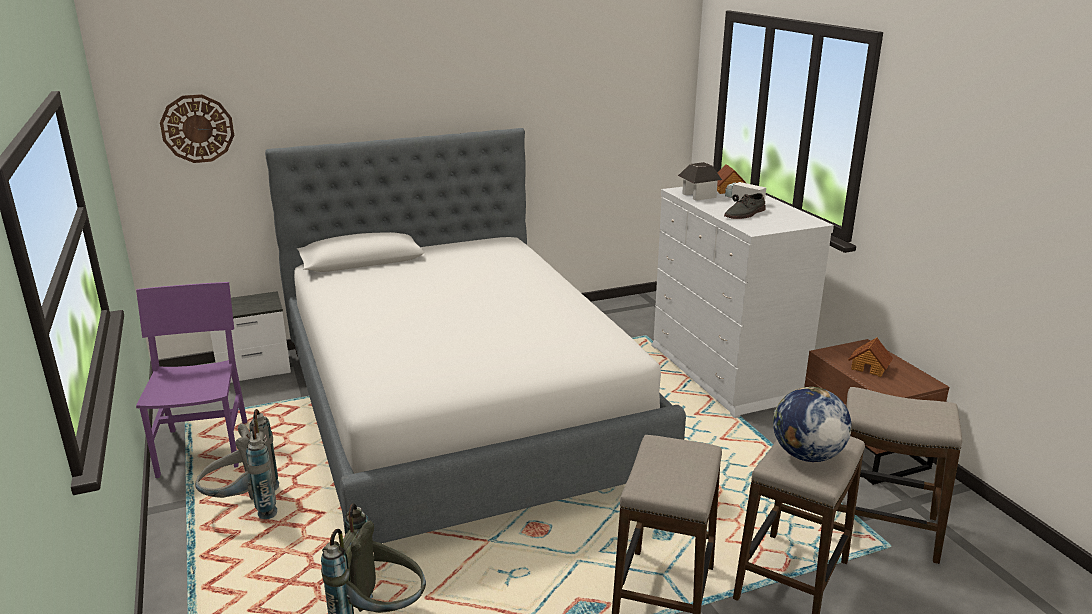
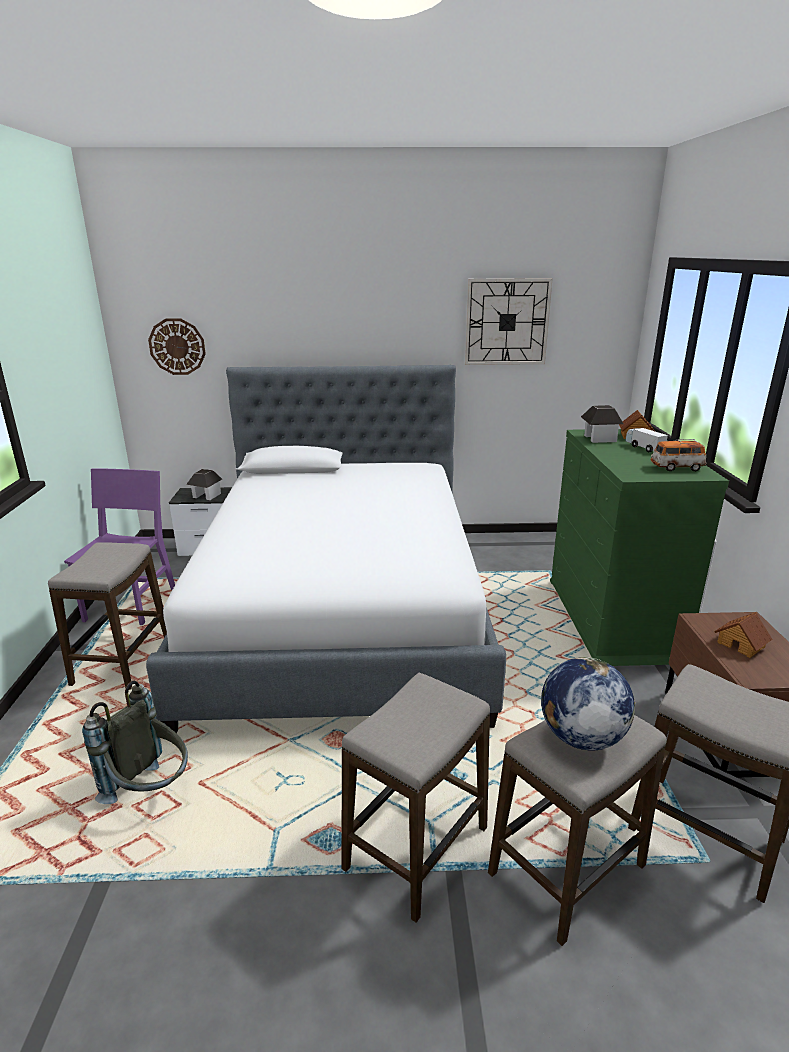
camera: 20 degrees right, 0 degrees up
grey backpack [195,409,279,519] -> stool [48,542,167,690]
white dresser [651,187,834,418] -> green dresser [550,429,729,666]
grey shoe [724,193,765,219] -> none
none -> toy house [186,469,222,500]
none -> wall clock [465,278,553,365]
none -> toy car [651,439,707,471]

